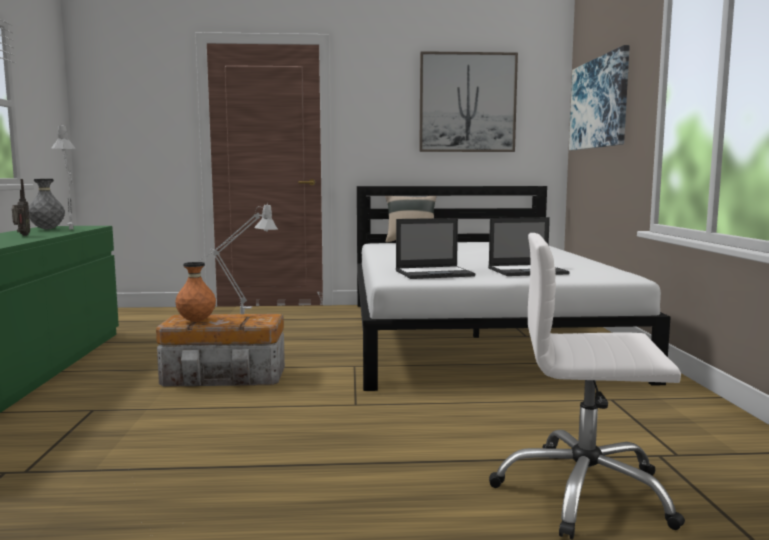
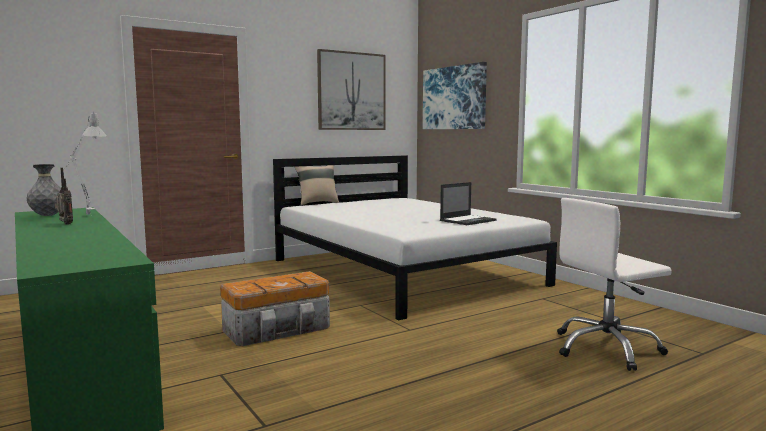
camera: 30 degrees left, 0 degrees up
orange vase [175,262,216,322] -> none
grey table lamp [197,203,278,314] -> none
laptop [396,218,476,279] -> none

